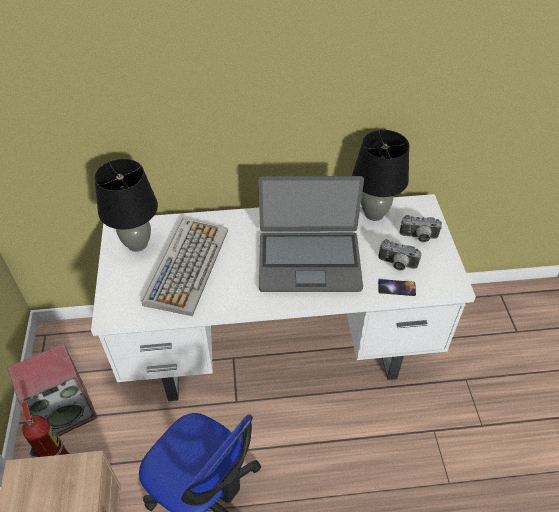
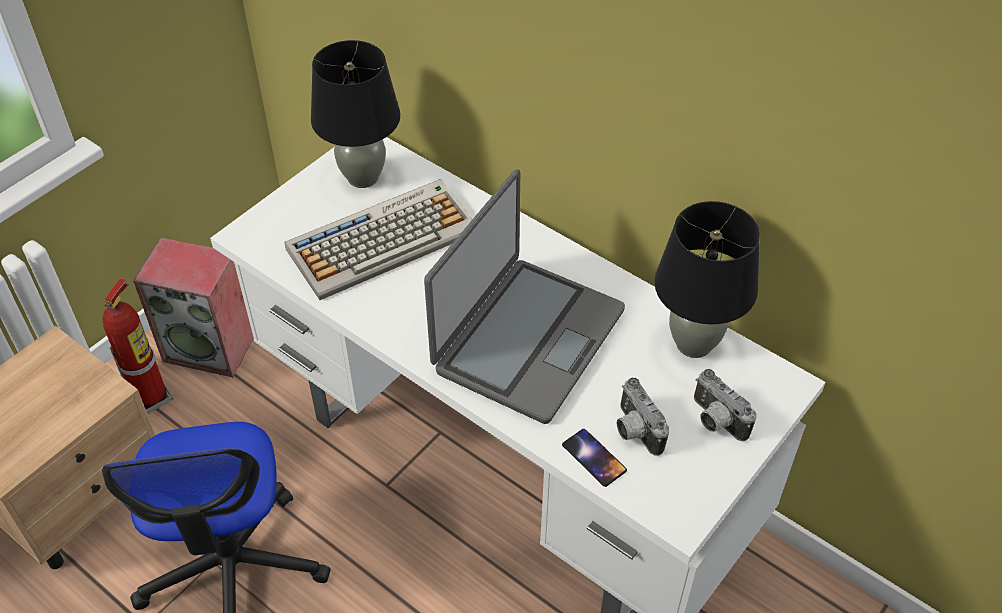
camera: 45 degrees right, 0 degrees up
laptop [258,176,364,292] -> laptop turned 105 degrees counterclockwise [424,169,625,424]

